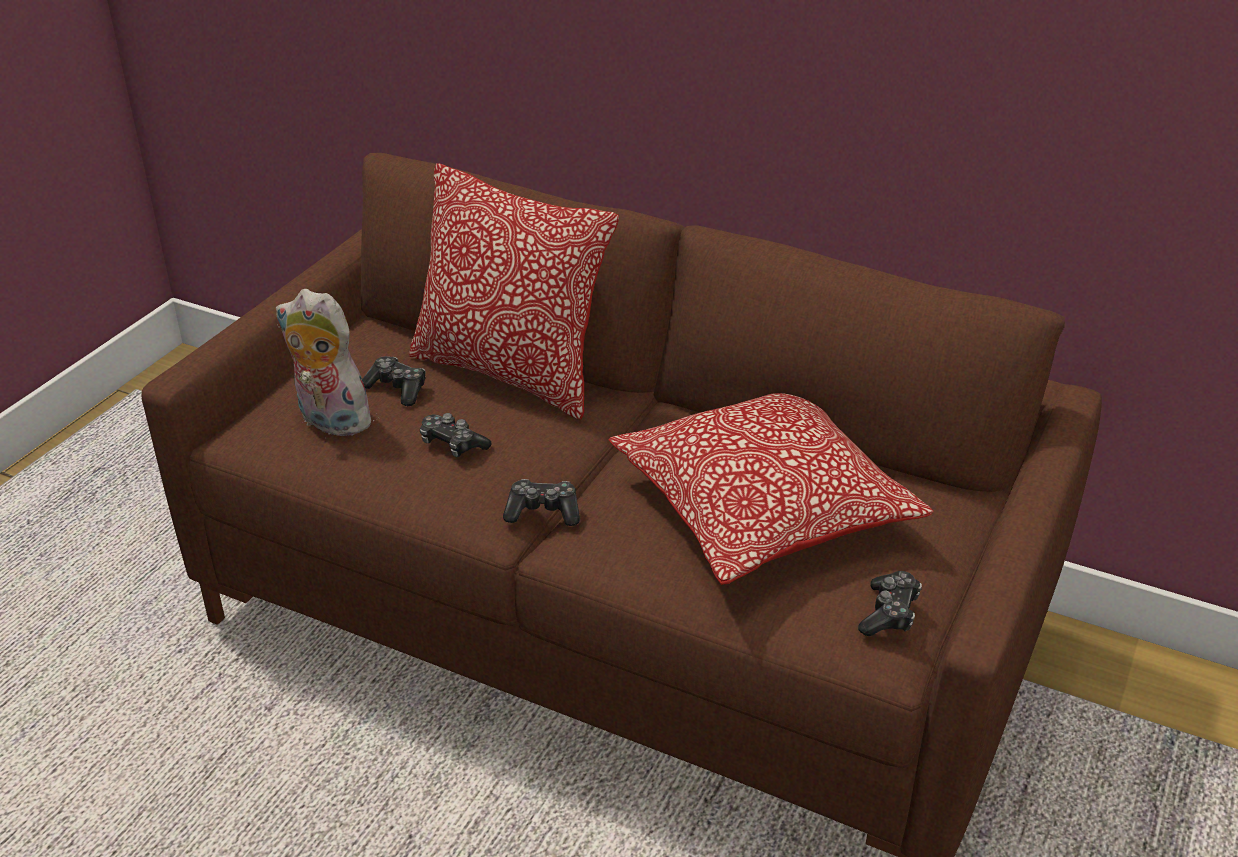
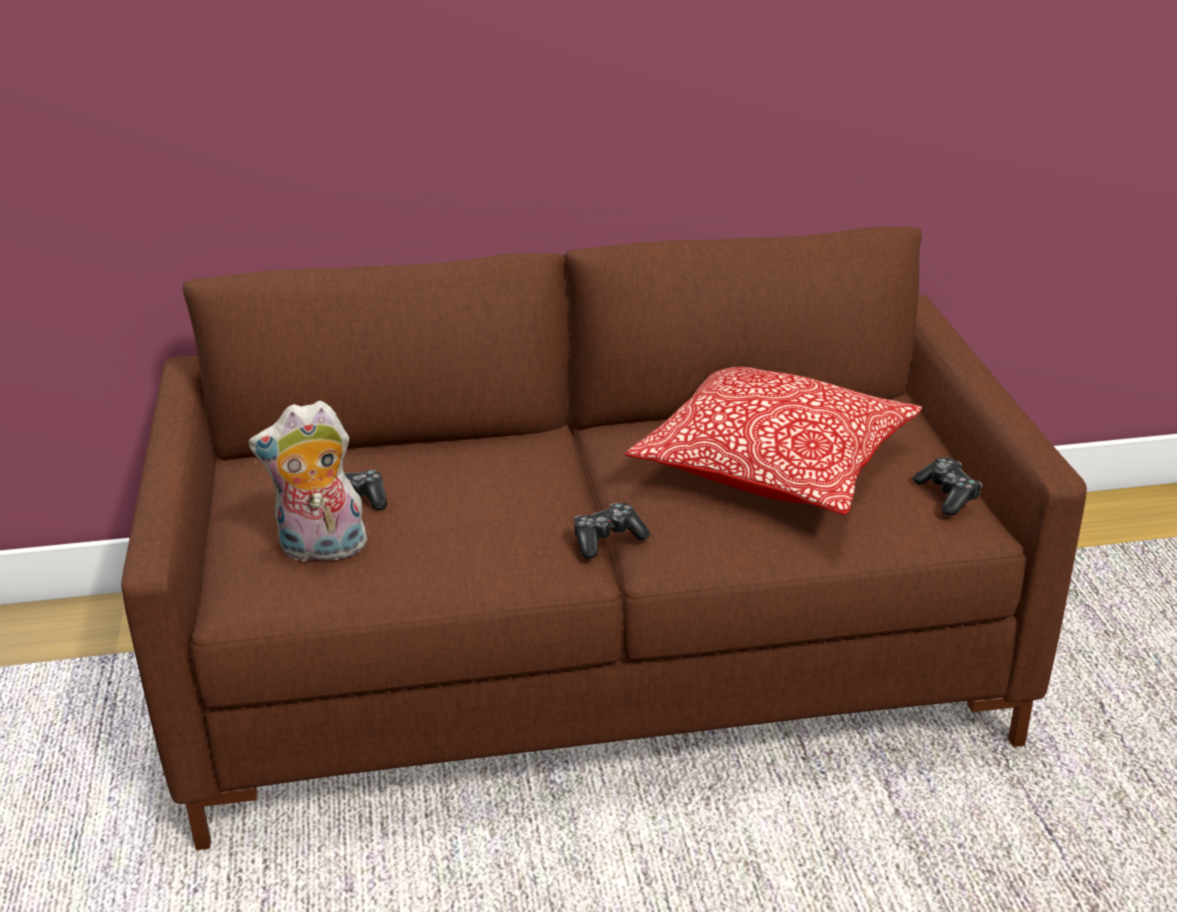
camera: 35 degrees left, 5 degrees down
pillow [409,163,619,420] -> none
game controller [420,413,491,457] -> none

